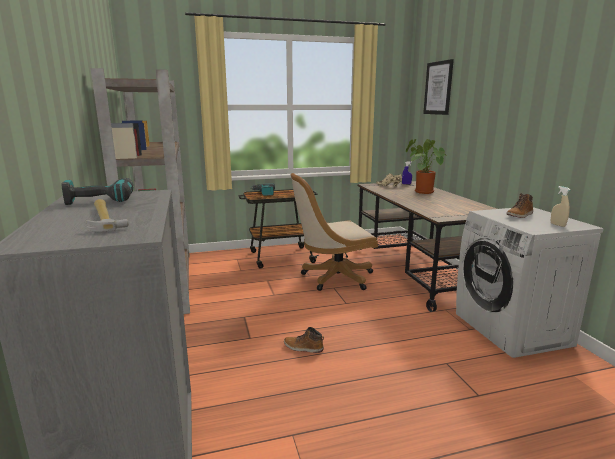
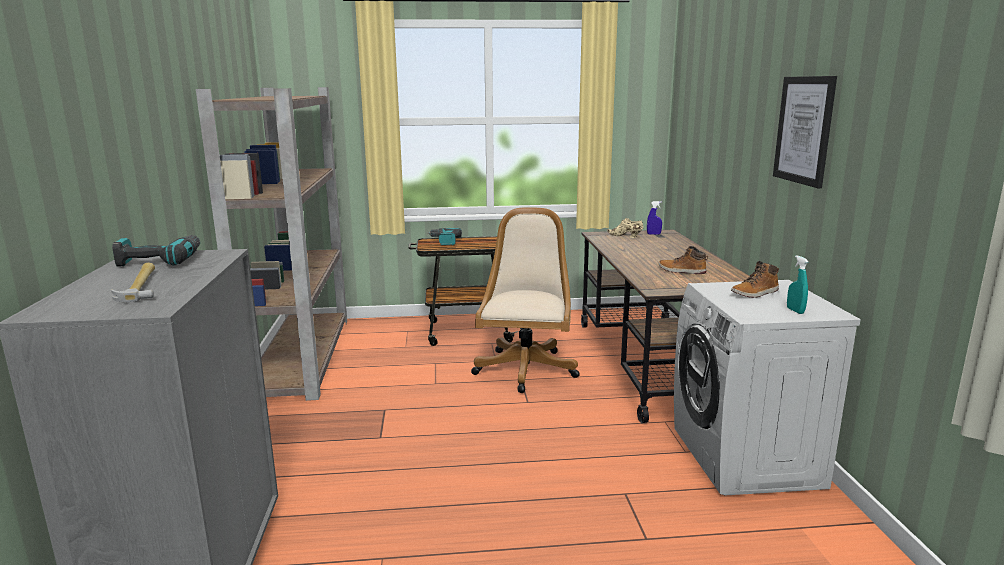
camera: 10 degrees right, 0 degrees up
boot [284,327,324,353] -> boot moved to [658,246,708,274]
office chair [291,173,378,291] -> office chair turned 105 degrees clockwise [471,207,580,393]
potted plant [406,139,448,194] -> none
picture [423,59,454,115] -> picture moved to [773,76,837,188]
beige spray bottle [551,186,570,227] -> turquoise spray bottle [787,255,808,314]

